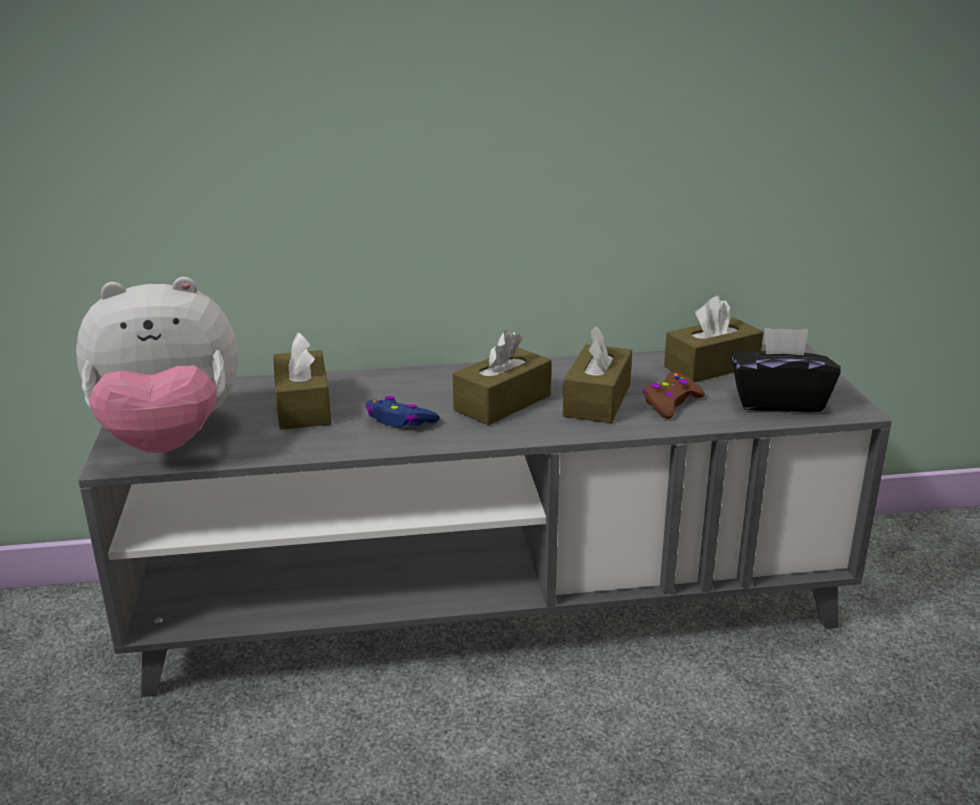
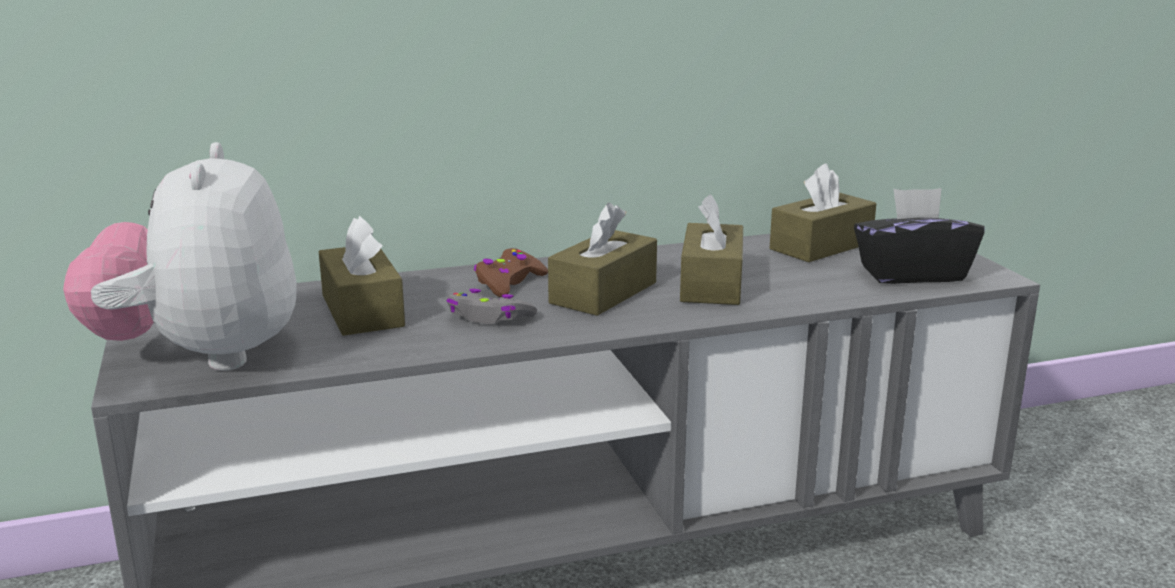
camera: 10 degrees left, 5 degrees down
plush toy [76,277,238,453] -> plush toy turned 105 degrees clockwise [63,142,297,371]
blue game controller [365,396,440,428] -> grey game controller [447,289,537,324]
brown game controller [643,372,705,419] -> brown game controller moved to [474,248,548,297]

